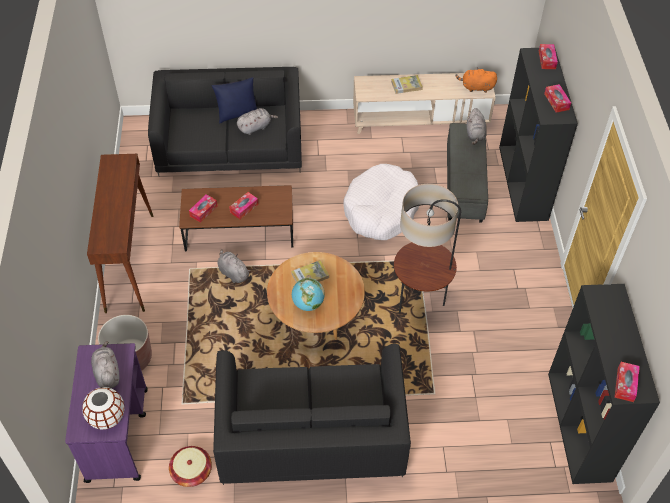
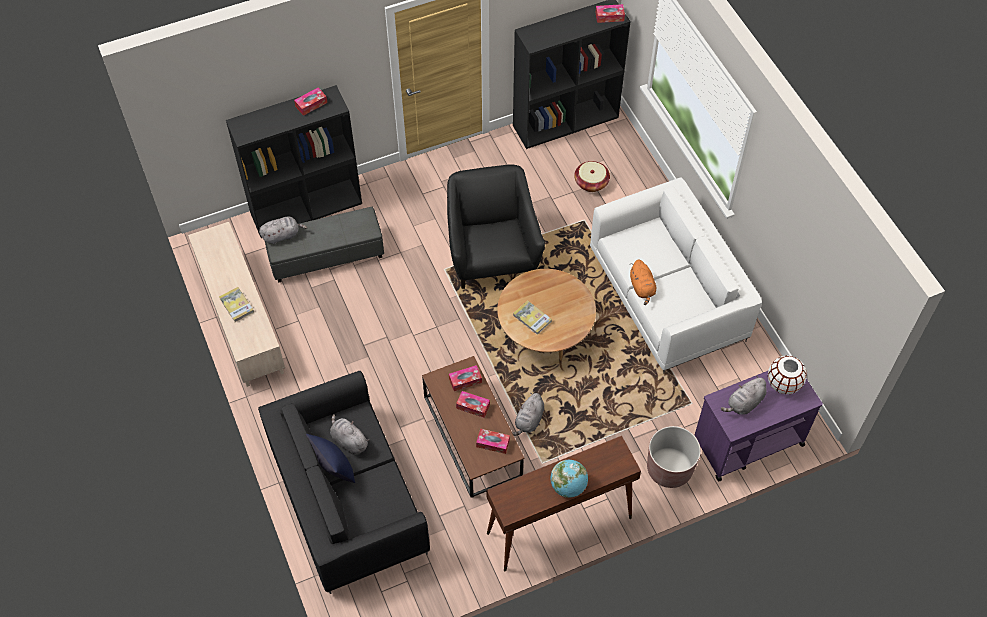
camera: 110 degrees left, 5 degrees up
basket [169,446,212,487] -> basket moved to [574,161,610,192]
black sofa [213,344,411,485] -> white sofa [590,177,762,373]
globe [292,278,325,311] -> globe moved to [551,460,588,498]
white dog bed [344,164,419,240] -> none
floor lamp [394,184,461,313] -> black armchair [447,164,545,289]
orange plush toy [455,67,497,93] -> orange plush toy moved to [630,260,656,305]
tissue box [539,44,558,69] -> tissue box moved to [449,365,482,391]

